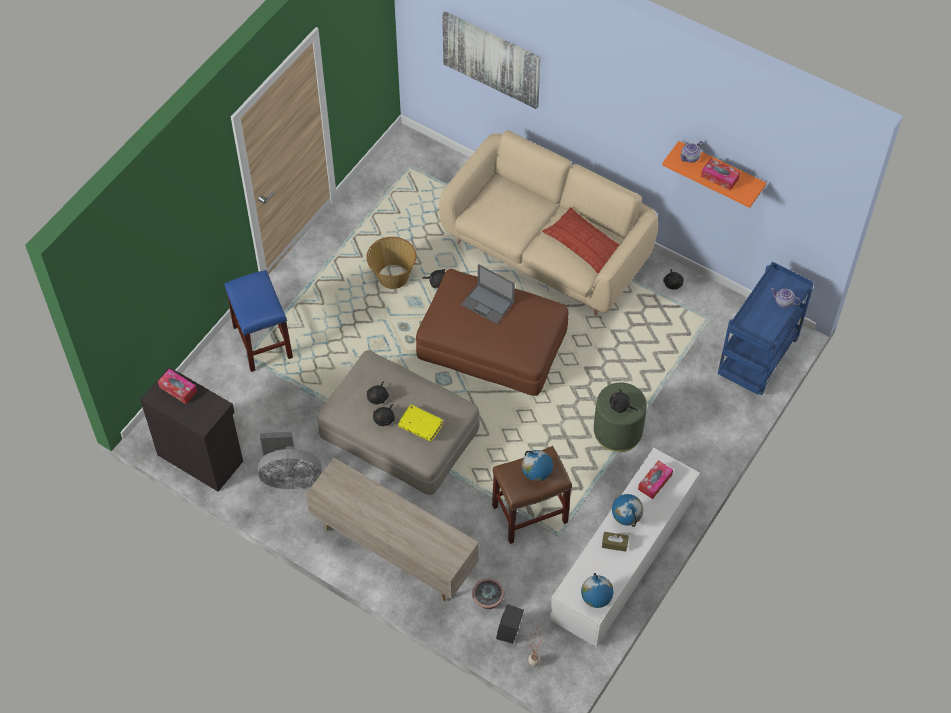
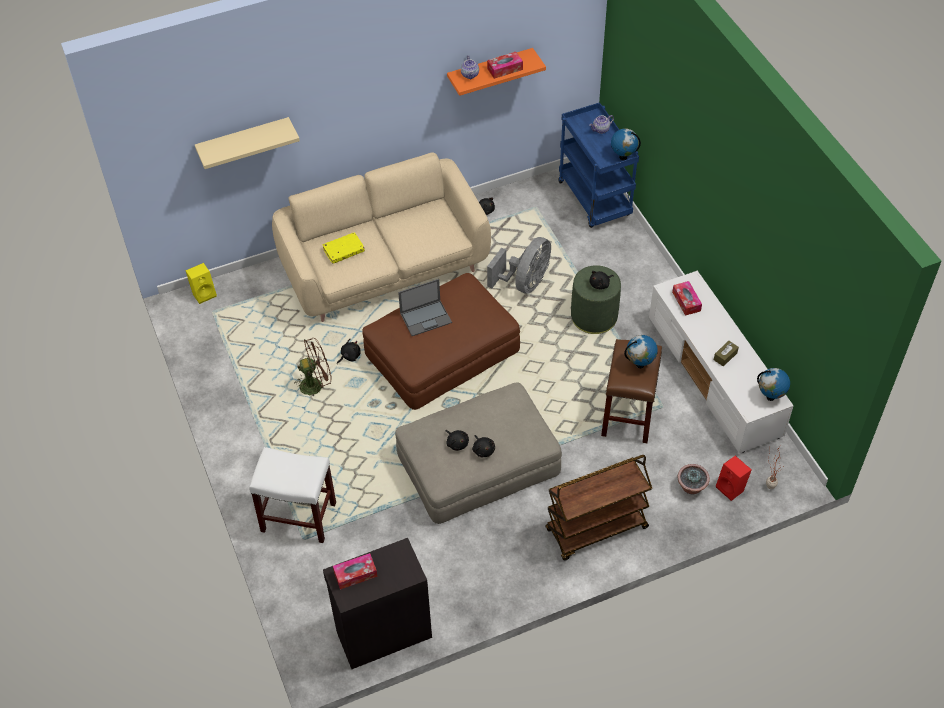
camera: 55 degrees left, 5 degrees down
blue stool [225,270,293,372] -> white stool [249,447,336,543]
grey fan [257,431,322,489] -> grey fan moved to [487,237,551,294]
beige tv stand [305,458,479,601] -> brown cart [545,455,652,561]
basket [366,237,416,289] -> brown fan [294,338,332,397]
yellow book [398,405,443,442] -> yellow book moved to [323,233,365,264]
picture [442,11,541,109] -> beige shelf [195,117,300,169]
black speaker [496,604,524,644] -> red speaker [716,456,752,501]
pillow [542,207,620,274] -> none
globe [612,494,643,527] -> globe moved to [611,128,641,161]
none -> yellow speaker [186,263,217,304]

